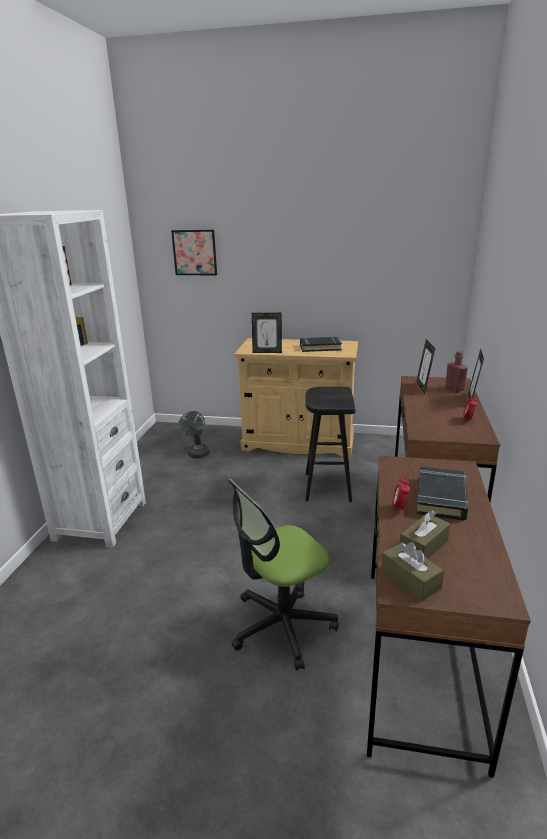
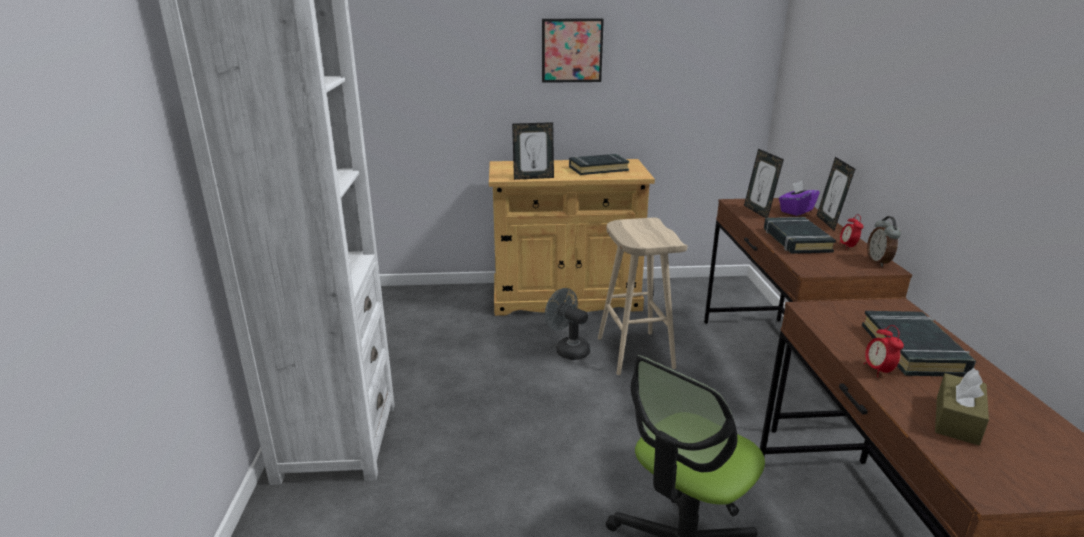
camera: 15 degrees left, 0 degrees up
picture [171,230,217,275] -> picture moved to [542,19,604,83]
grey fan [178,411,210,458] -> grey fan moved to [545,288,590,360]
black stool [305,387,356,502] -> beige stool [598,218,687,375]
brown tissue box [381,542,444,601] -> none
red bottle [445,351,468,392] -> purple tissue box [779,181,819,216]
none -> black book [764,217,836,254]
none -> alarm clock [867,216,901,267]

